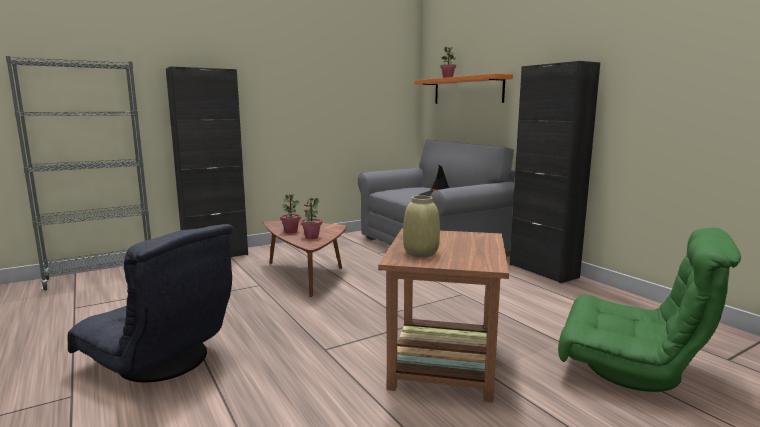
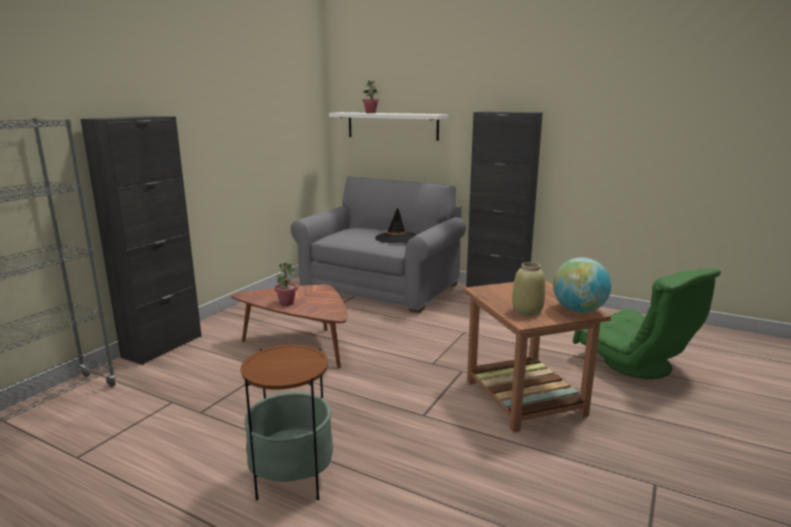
camera: 30 degrees left, 5 degrees up
grey armchair [68,224,233,382] -> side table [241,345,333,501]
potted plant [301,198,322,239] -> none
orange shelf [414,73,513,104] -> white shelf [329,112,448,141]
green armchair [558,228,741,392] -> green armchair turned 60 degrees clockwise [573,268,721,379]
none -> globe [553,257,611,313]

